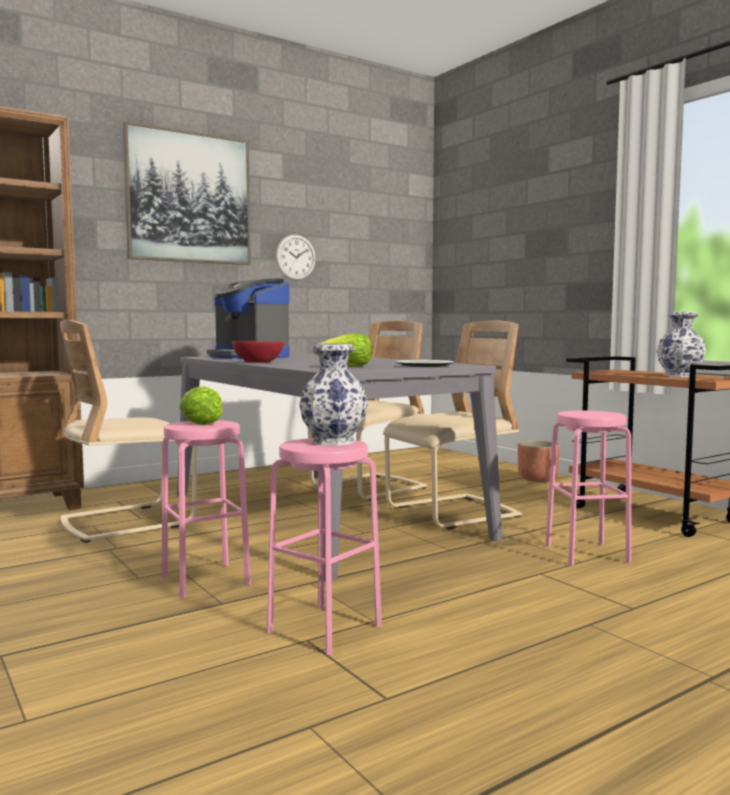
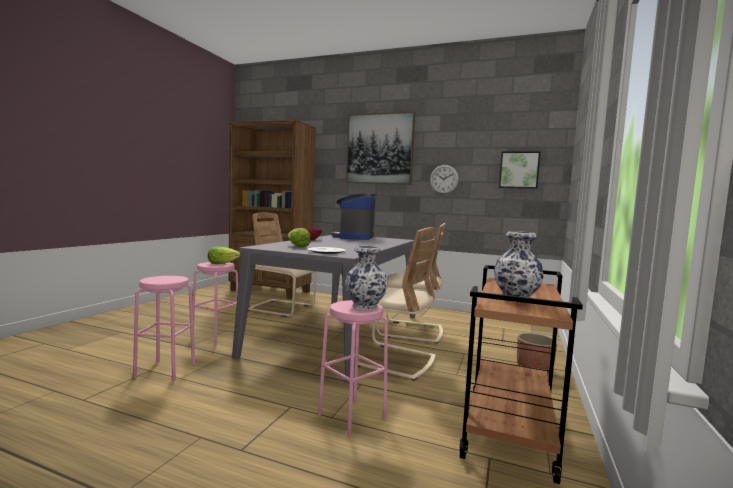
camera: 55 degrees right, 0 degrees up
vase [299,343,368,446] -> vase moved to [345,246,388,311]
none -> picture [499,151,541,189]

